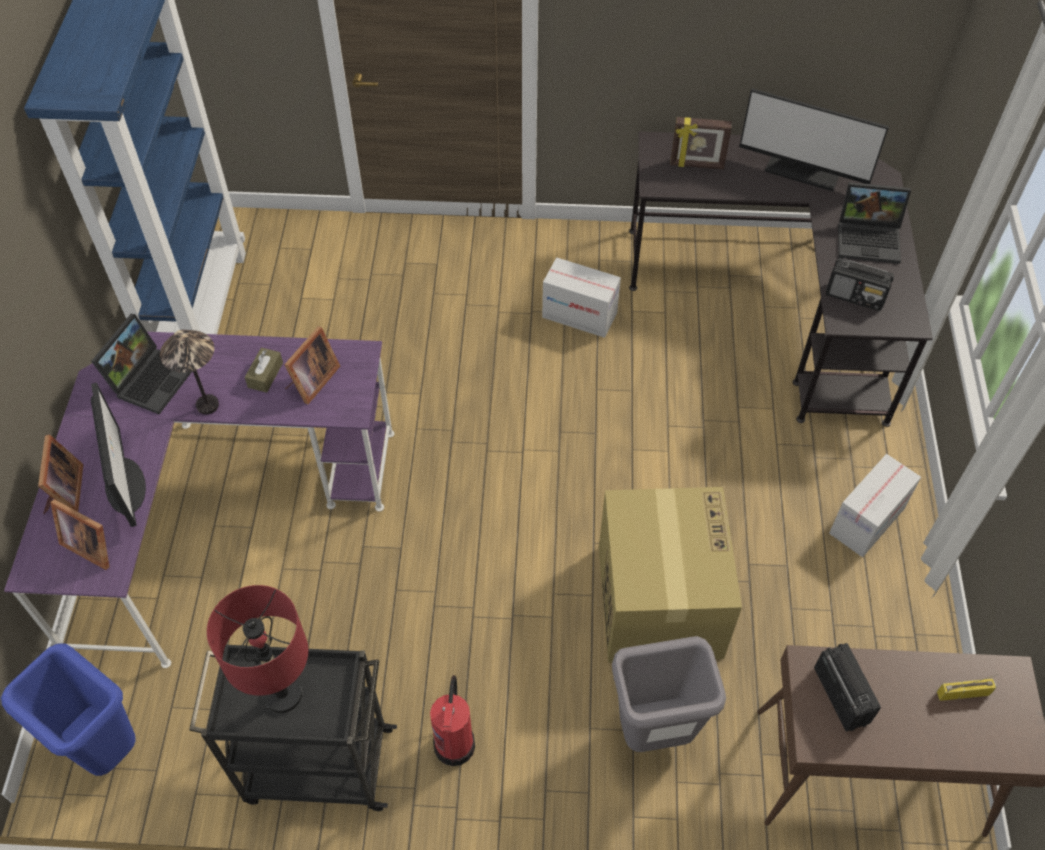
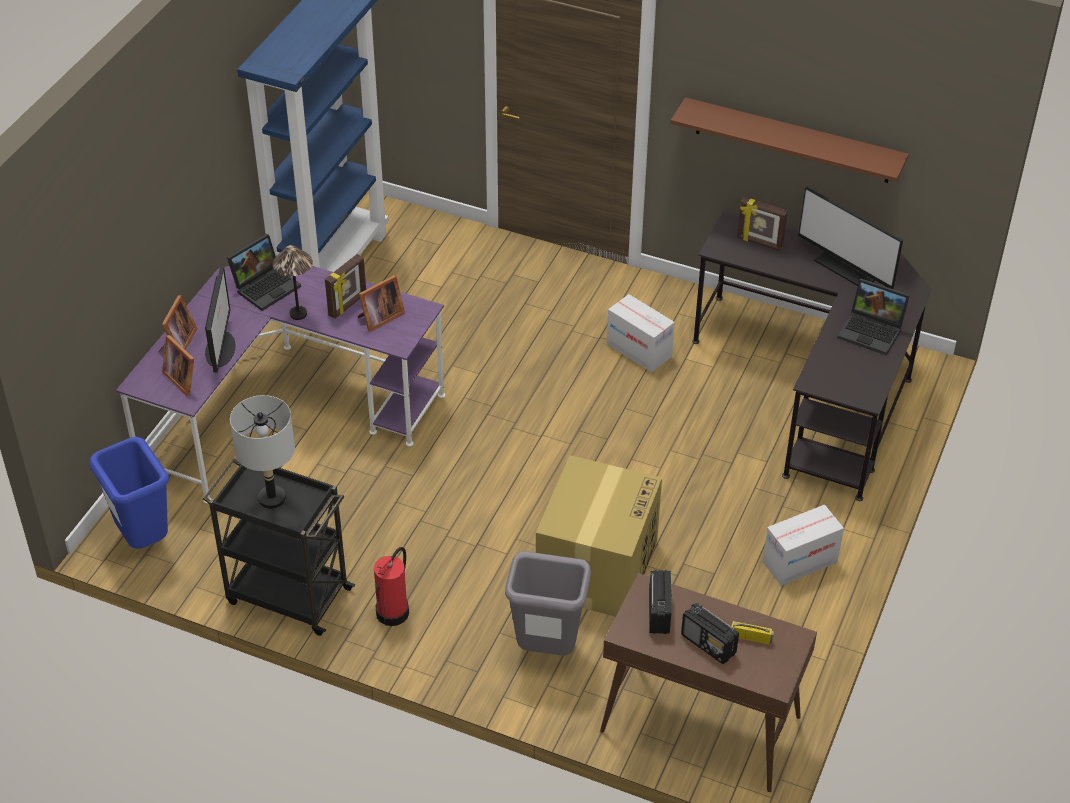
camera: 20 degrees right, 10 degrees down
red table lamp [207,585,308,713] -> grey table lamp [230,395,295,509]
brown tissue box [245,348,283,393] -> picture frame [325,254,366,319]
radio [826,258,894,311] -> radio moved to [681,603,739,664]
none -> brown shelf [671,97,909,183]

